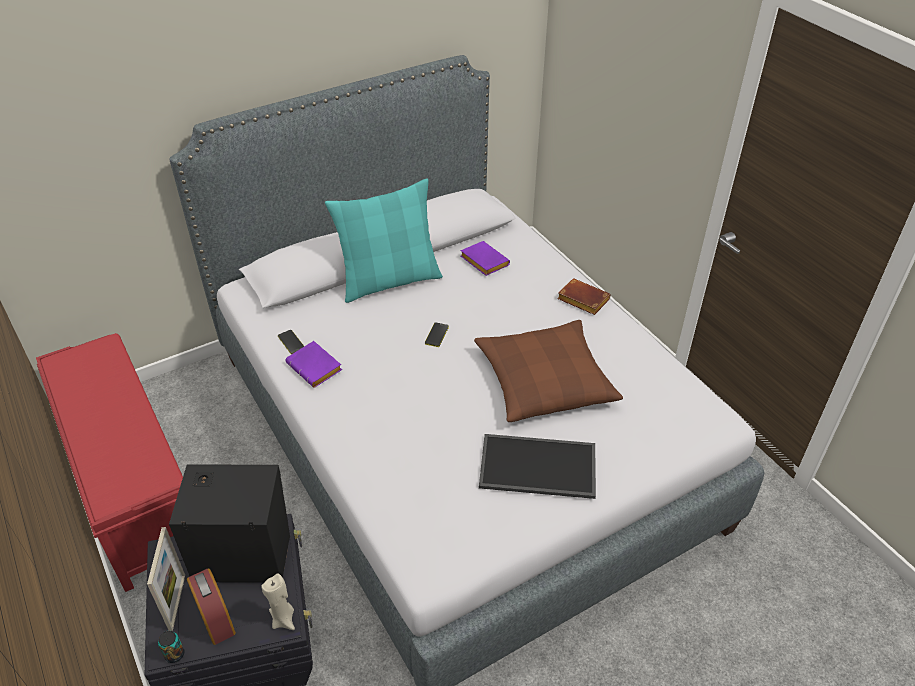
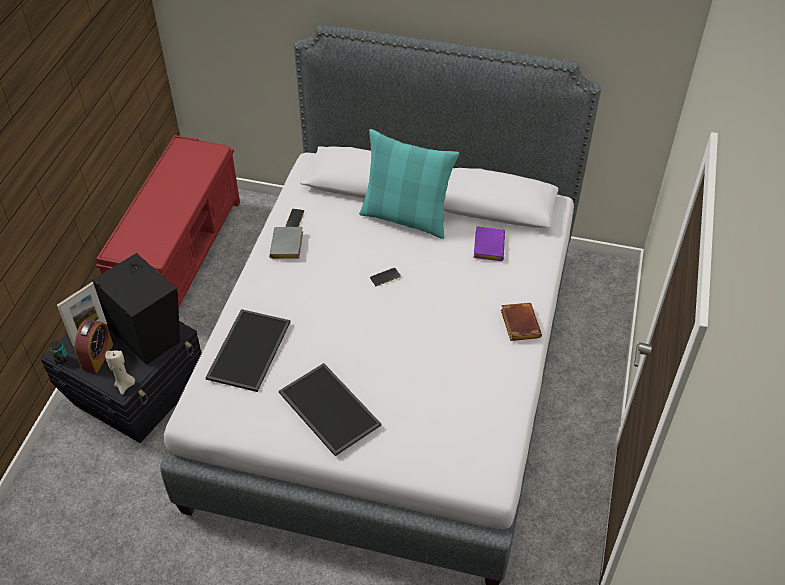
camera: 45 degrees right, 5 degrees up
purple book [286,341,342,388] -> grey book [269,227,303,259]
brown pillow [474,320,623,422] -> none
none -> tray [205,309,290,392]

